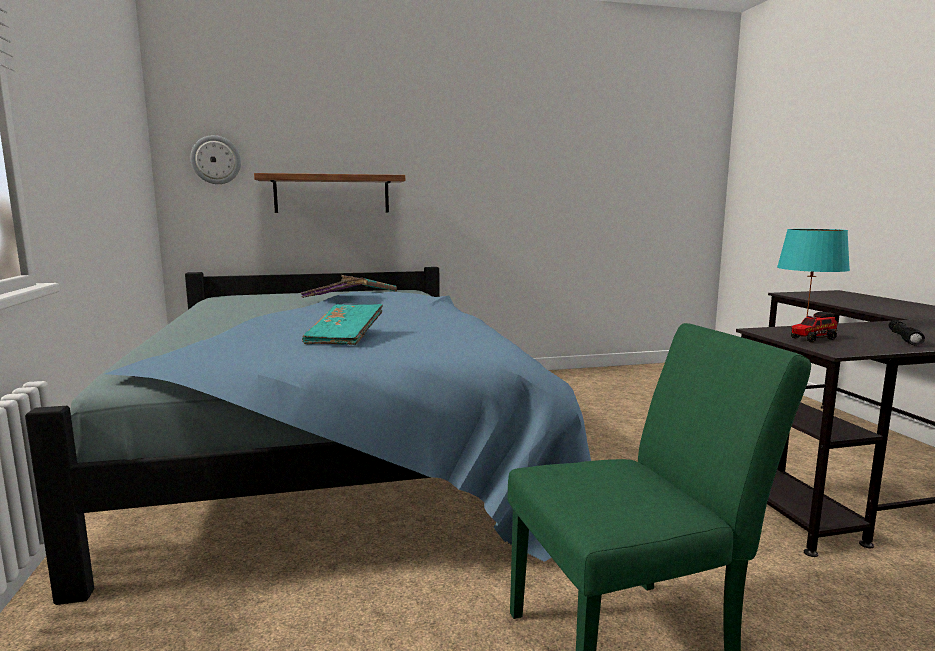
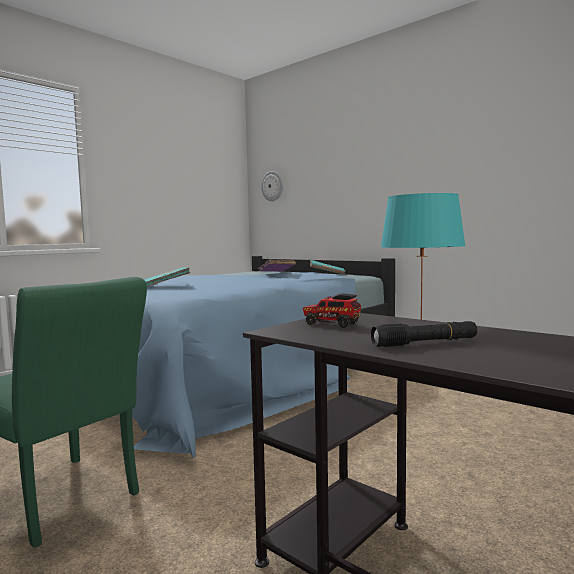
camera: 55 degrees right, 5 degrees down
shelf [254,173,405,213] -> none

